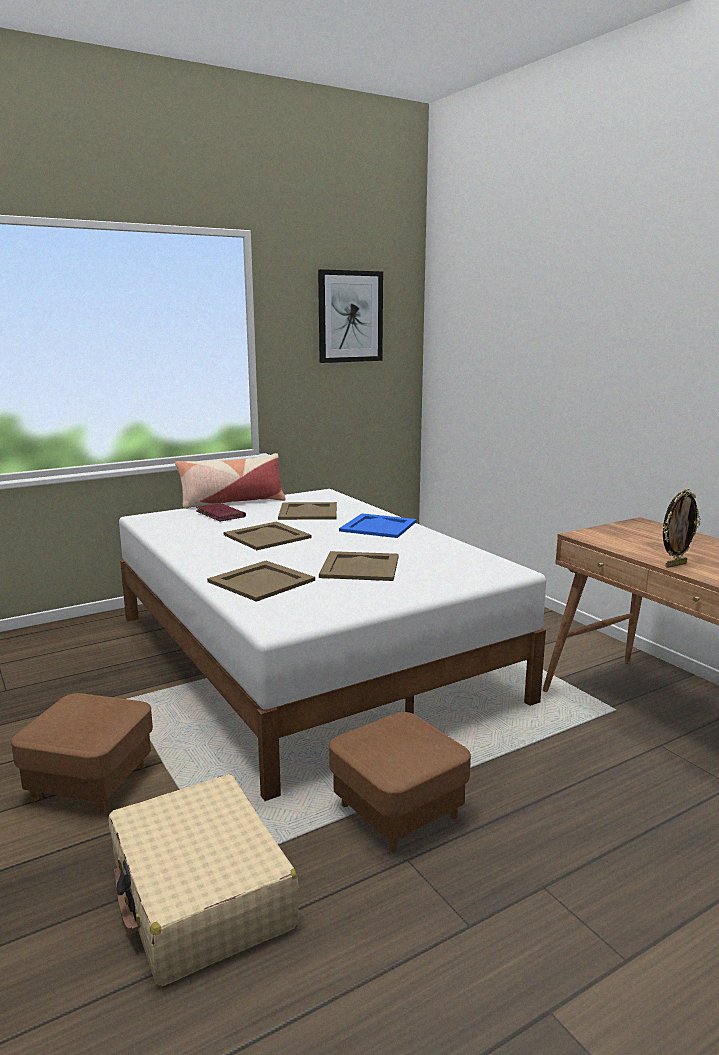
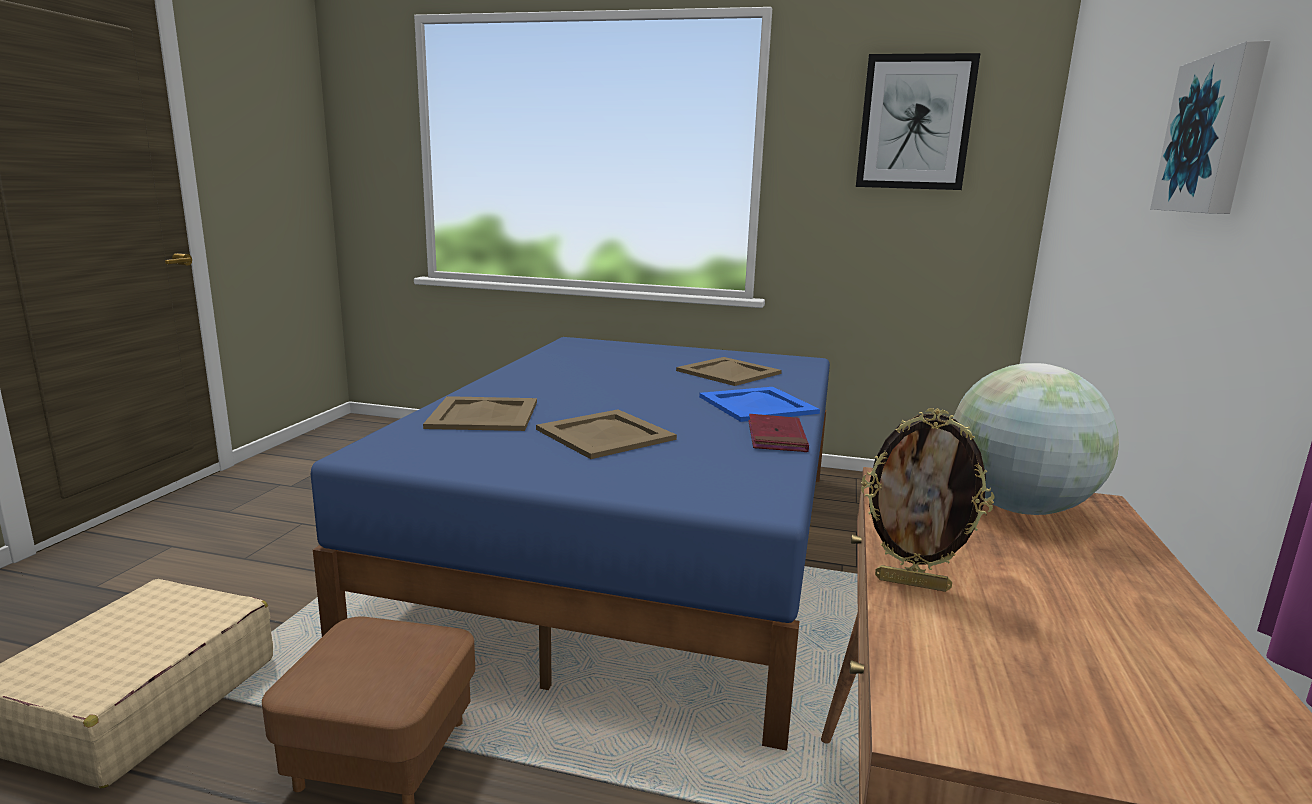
camera: 45 degrees right, 0 degrees up
brown ottoman [11,693,153,813] -> none
white bed [119,489,546,801] -> blue bed [311,337,830,751]
pillow [175,453,286,509] -> none
red book [196,503,246,522] -> red book moved to [748,414,809,452]
beige tray [224,521,311,550] -> none
none -> globe [953,363,1119,515]
none -> picture [1150,41,1271,214]

